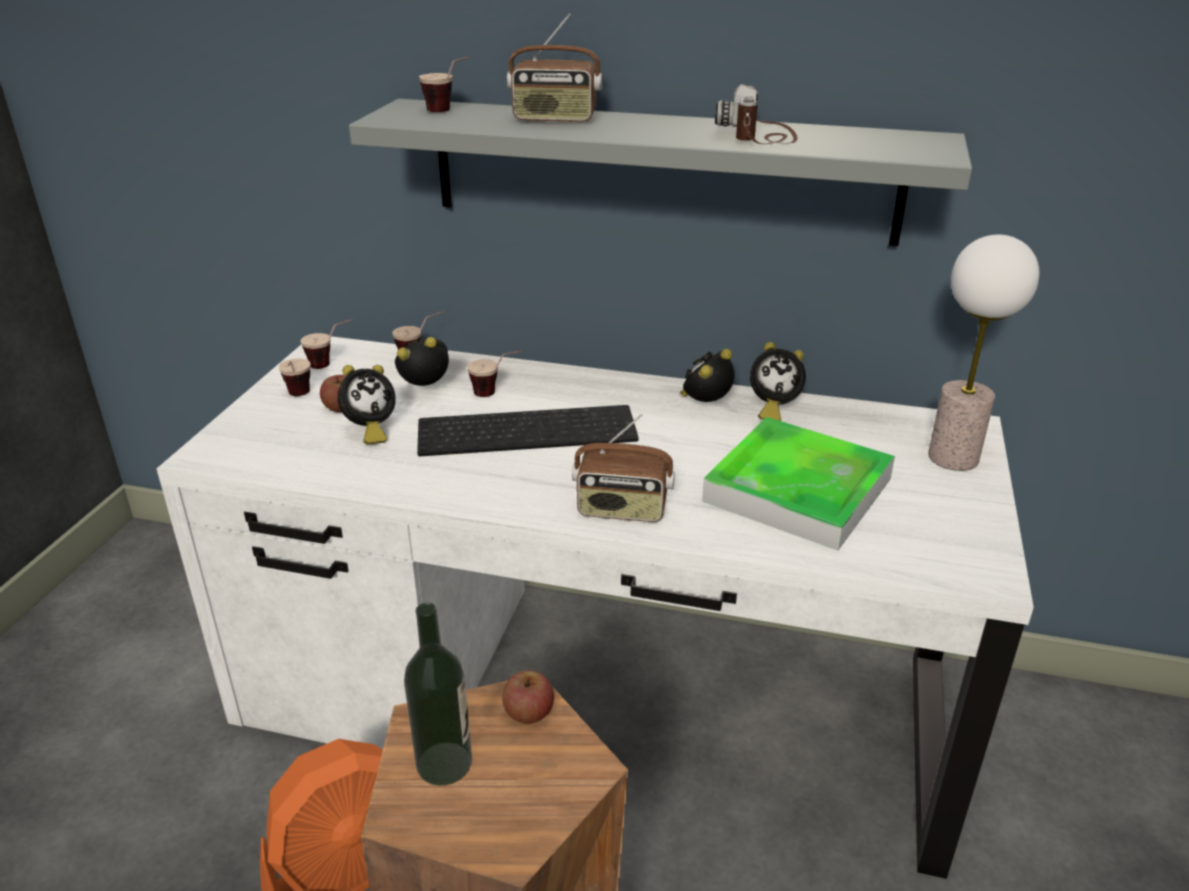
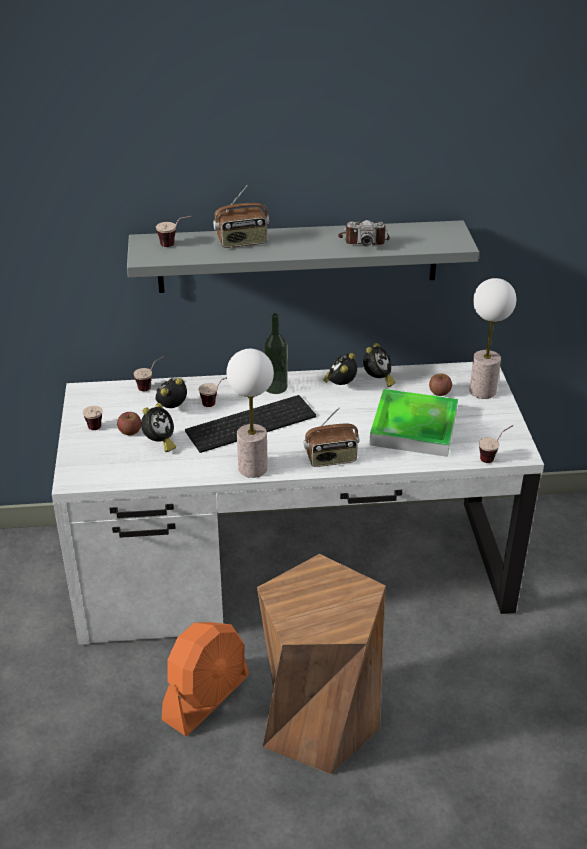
camera: 20 degrees left, 5 degrees up
cup [300,319,353,369] -> cup moved to [479,425,513,463]
bottle [404,603,472,786] -> bottle moved to [264,313,288,394]
apple [502,670,554,724] -> apple moved to [429,373,452,396]
camera [715,84,798,144] -> camera turned 75 degrees counterclockwise [338,220,390,247]
alarm clock [750,342,806,421] -> alarm clock turned 45 degrees counterclockwise [363,343,396,387]
none -> table lamp [227,349,274,478]

